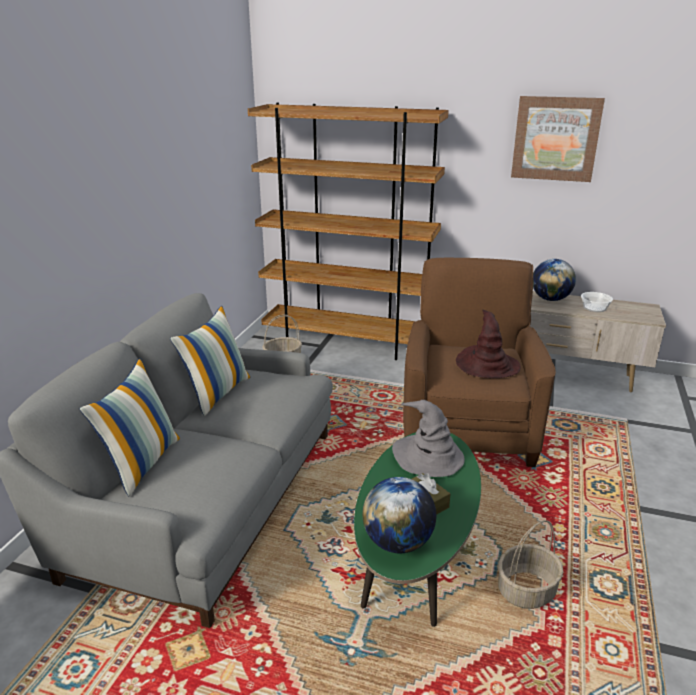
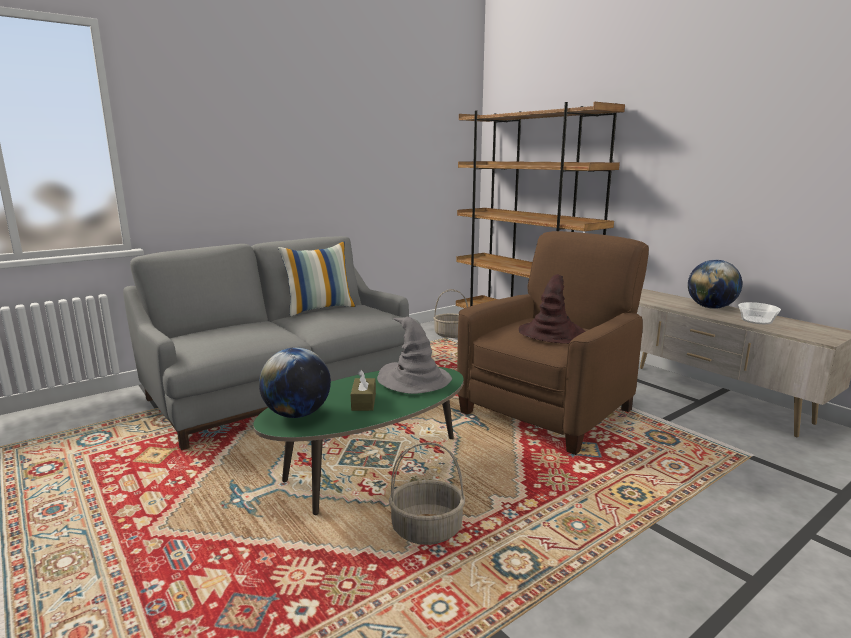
camera: 35 degrees right, 10 degrees down
pillow [79,359,180,496] -> none
picture [511,96,605,182] -> none

